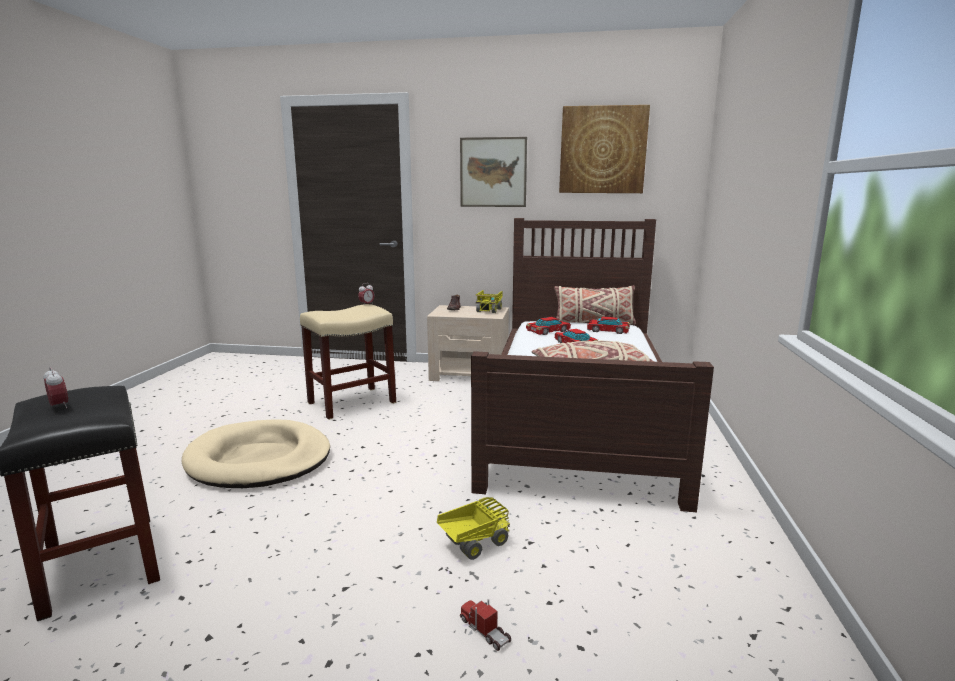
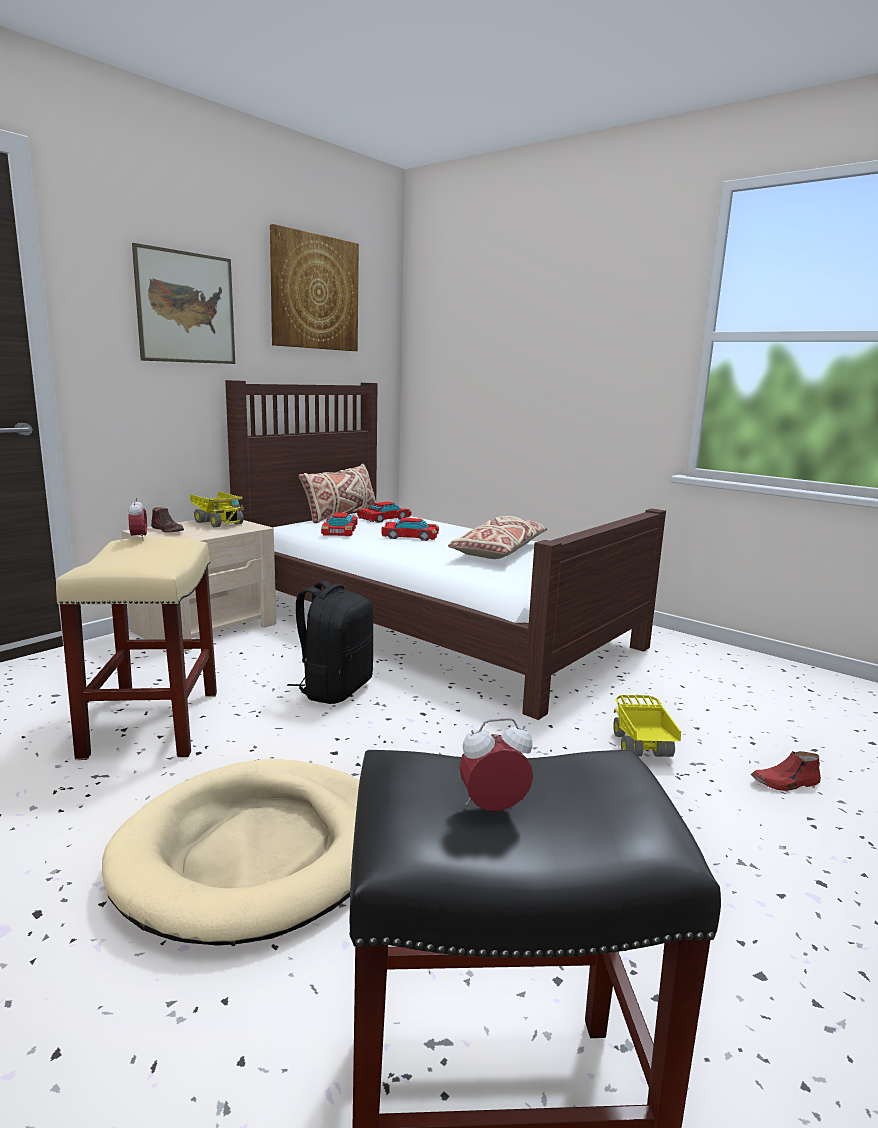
camera: 60 degrees left, 0 degrees up
toy truck [460,599,511,651] -> red shoe [751,751,821,791]
none -> black backpack [287,580,373,704]

